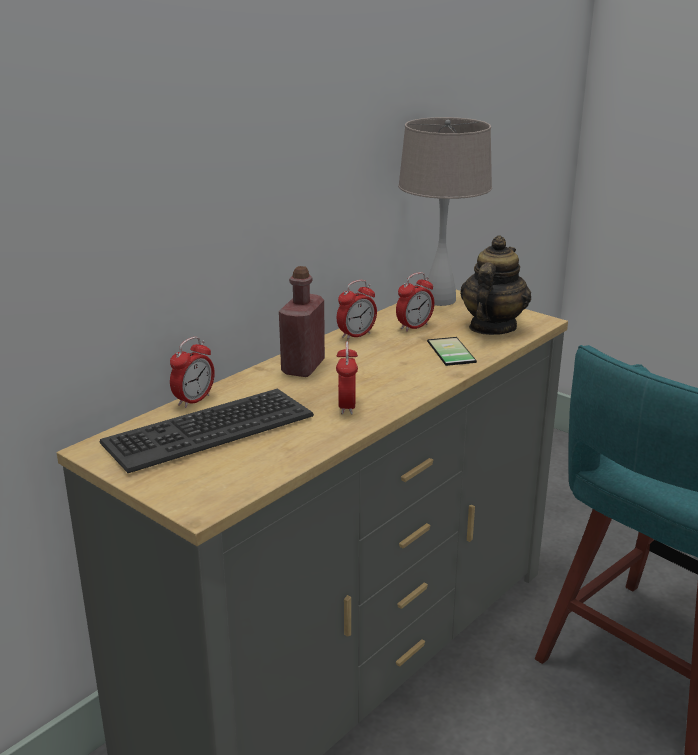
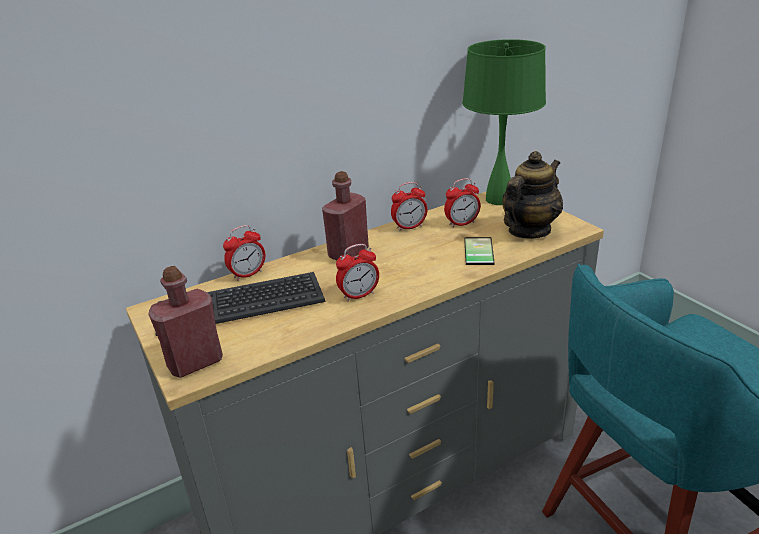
camera: 20 degrees right, 5 degrees up
alarm clock [336,341,358,415] -> alarm clock turned 45 degrees clockwise [336,244,379,302]
beige table lamp [398,117,492,306] -> green table lamp [462,39,546,205]
none -> red bottle [148,266,223,378]

